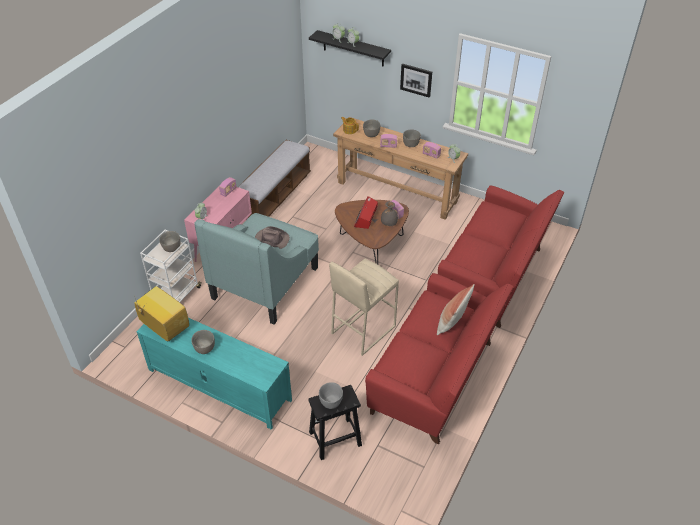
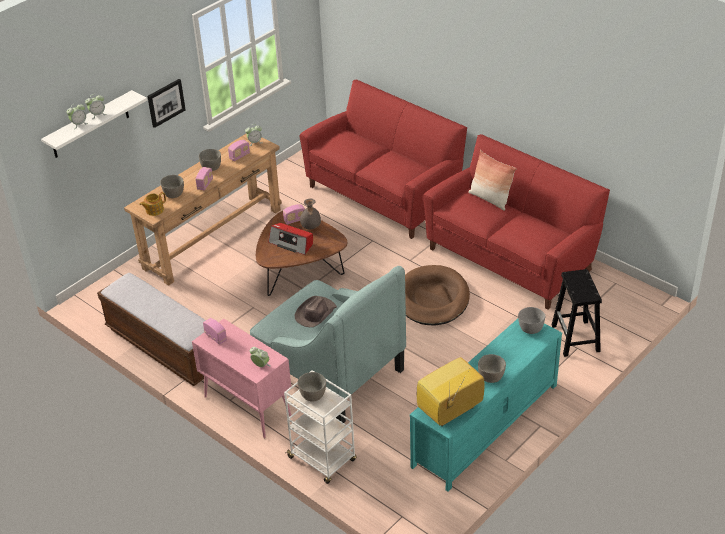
camera: 75 degrees left, 5 degrees down
black shelf [309,30,391,67] -> white shelf [41,90,147,158]
grey bowl [319,382,343,409] -> grey bowl moved to [518,307,545,334]
beige stool [329,259,399,356] -> brown dog bed [405,265,470,325]

